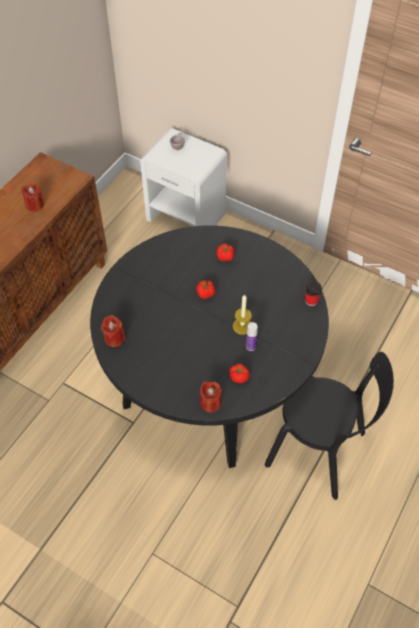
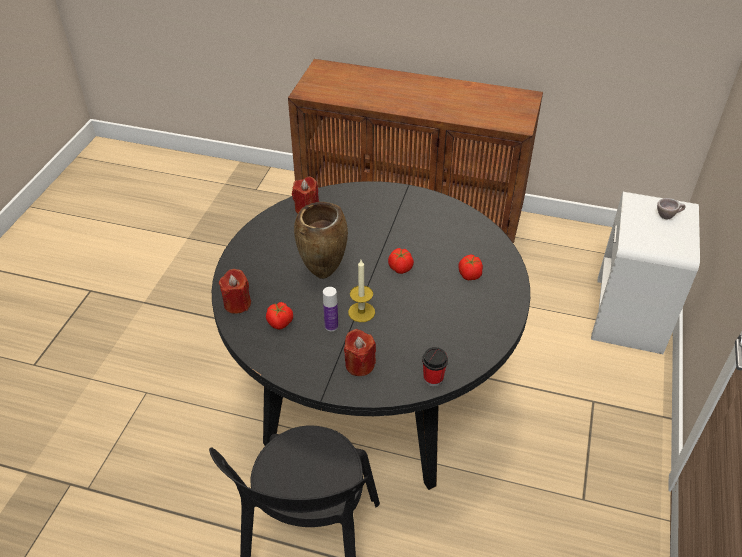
camera: 75 degrees right, 10 degrees down
red candle [22,184,44,212] -> red candle moved to [344,329,376,376]
none -> brown vase [294,202,348,279]

